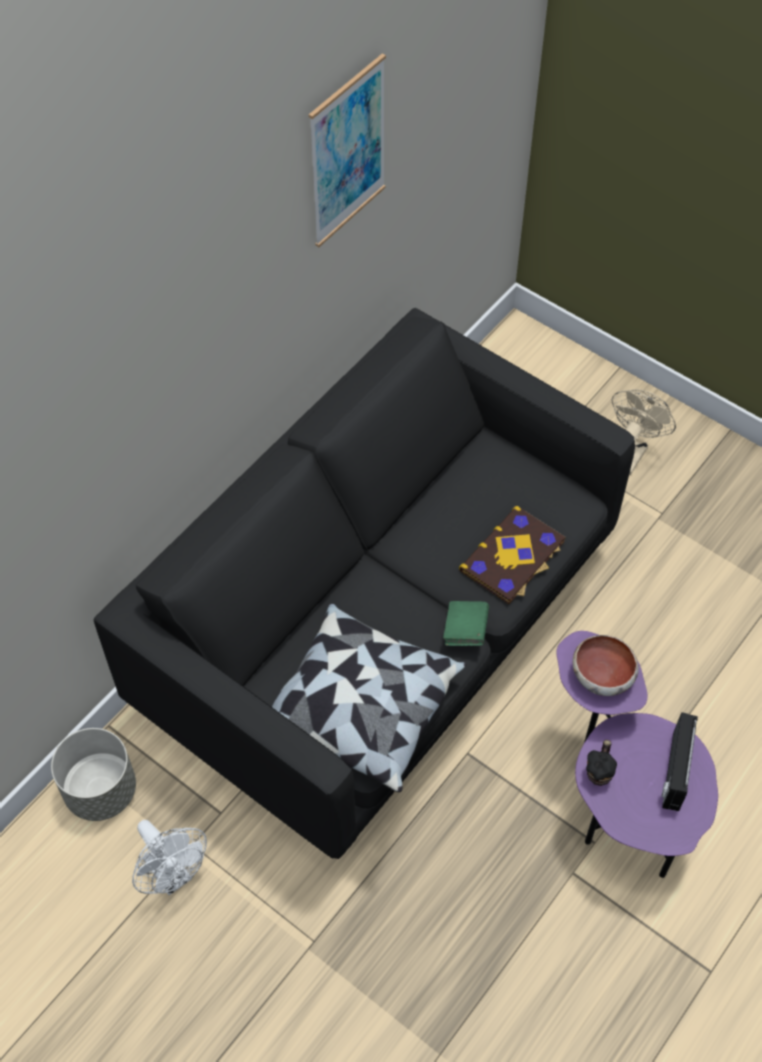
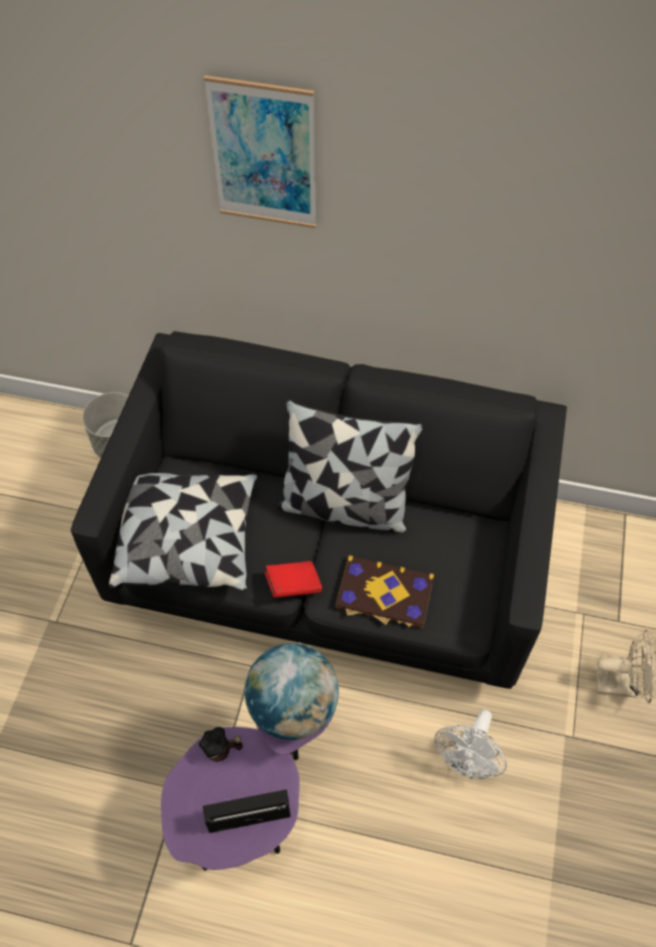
camera: 65 degrees right, 0 degrees up
white fan [132,820,207,895] -> white fan moved to [435,710,507,779]
picture [309,53,386,247] -> picture moved to [204,75,316,228]
green book [443,601,489,646] -> red book [265,561,322,598]
bowl [573,635,639,696] -> globe [244,643,339,740]
none -> pillow [277,400,424,533]

